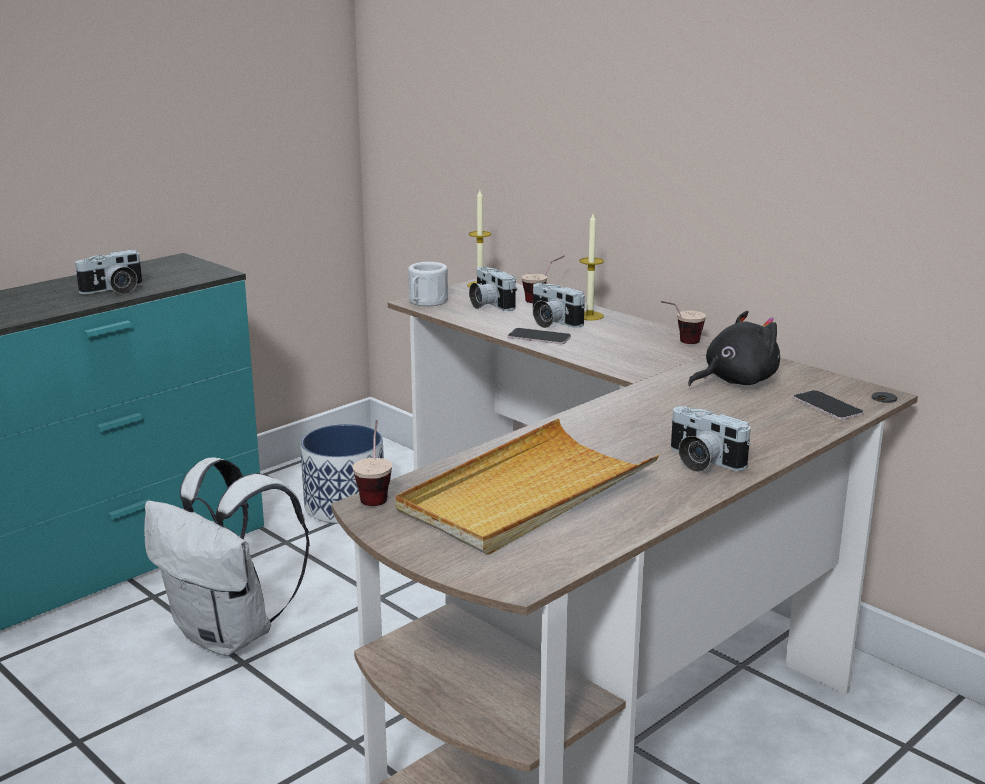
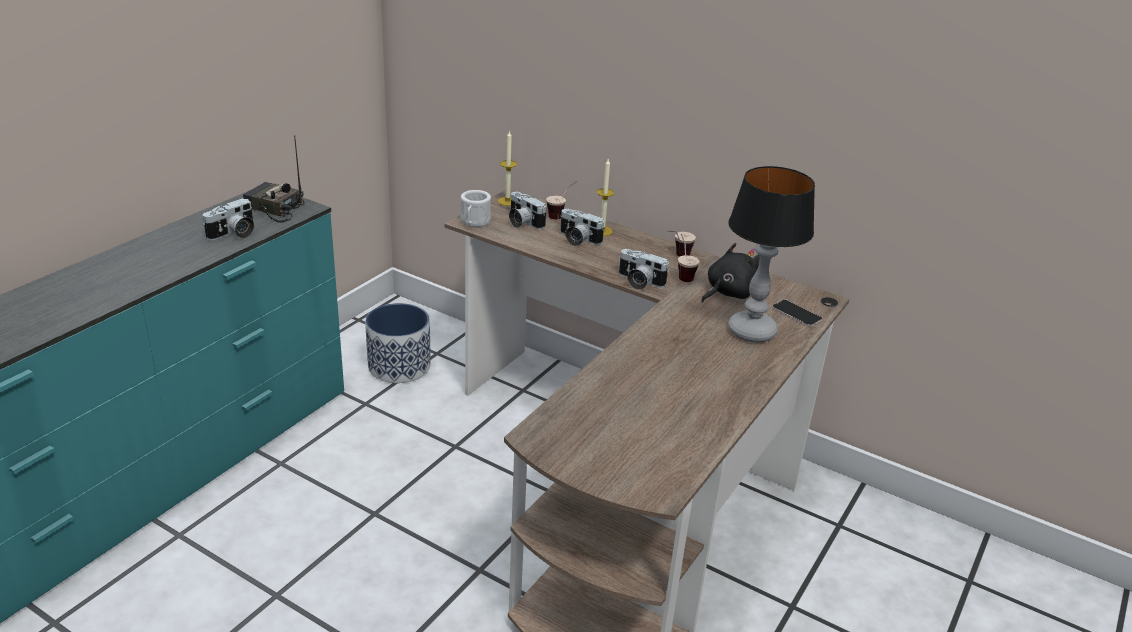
camera: 15 degrees left, 10 degrees up
white backpack [144,457,310,656] -> none
cup [352,420,392,506] -> cup moved to [678,234,700,282]
beige tray [396,419,659,555] -> none
phone [508,328,571,344] -> none
camera [671,406,751,472] -> camera moved to [619,249,669,290]
none -> radio [243,135,304,223]
none -> table lamp [728,166,815,343]

